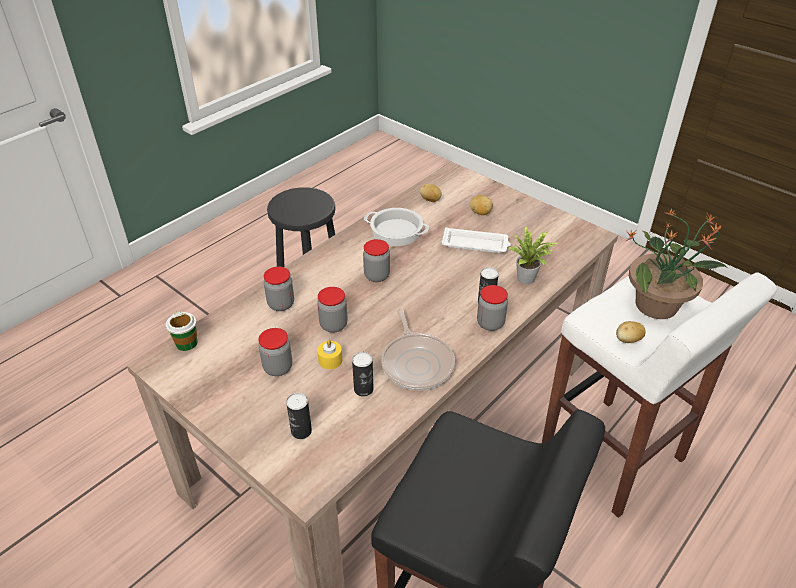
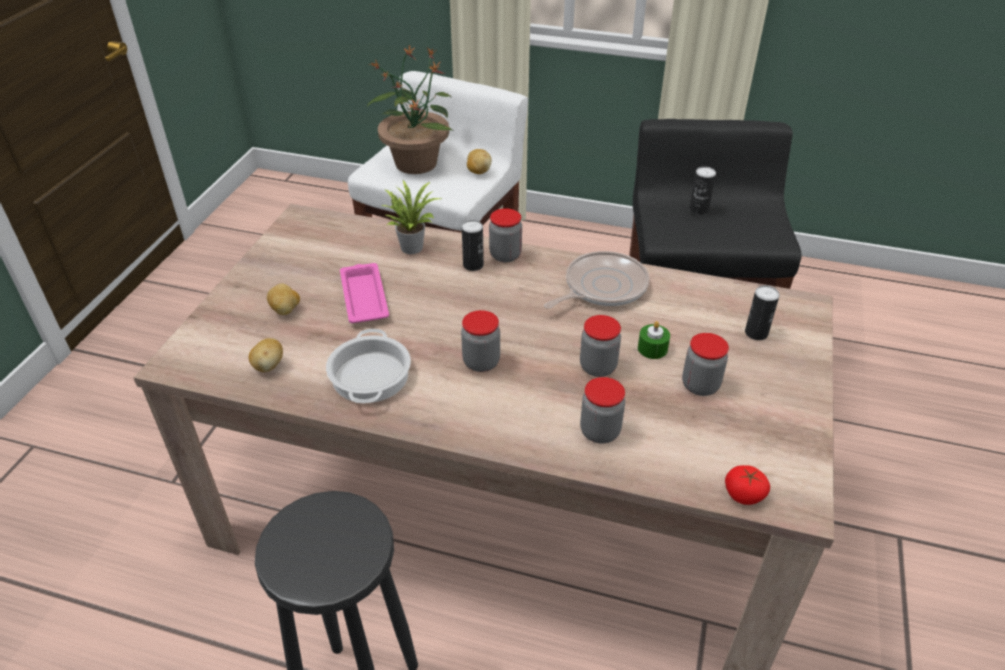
camera: 115 degrees left, 0 degrees up
cup [166,311,197,351] -> tomato [725,465,770,505]
yellow candle [317,340,342,369] -> green candle [638,321,670,359]
can [352,352,374,396] -> can moved to [689,166,716,215]
white tray [442,227,511,253] -> pink tray [340,263,389,323]

